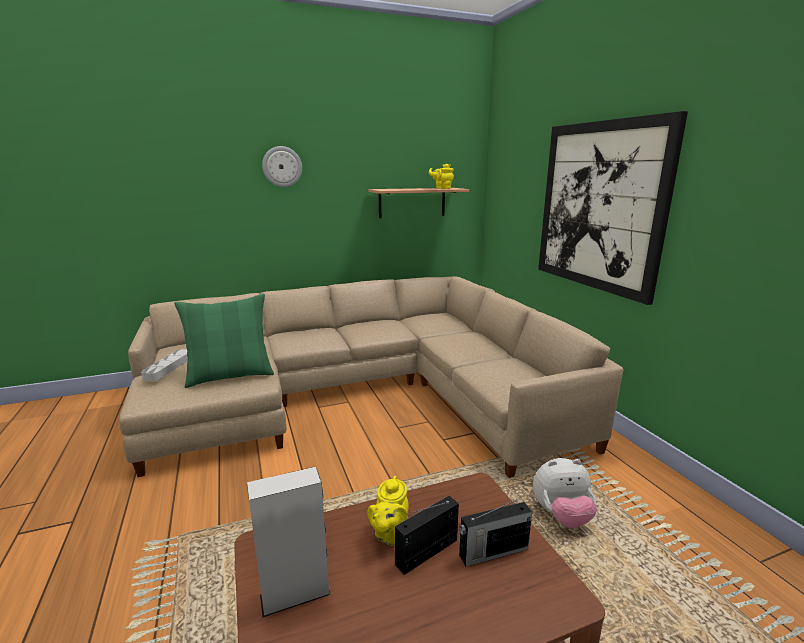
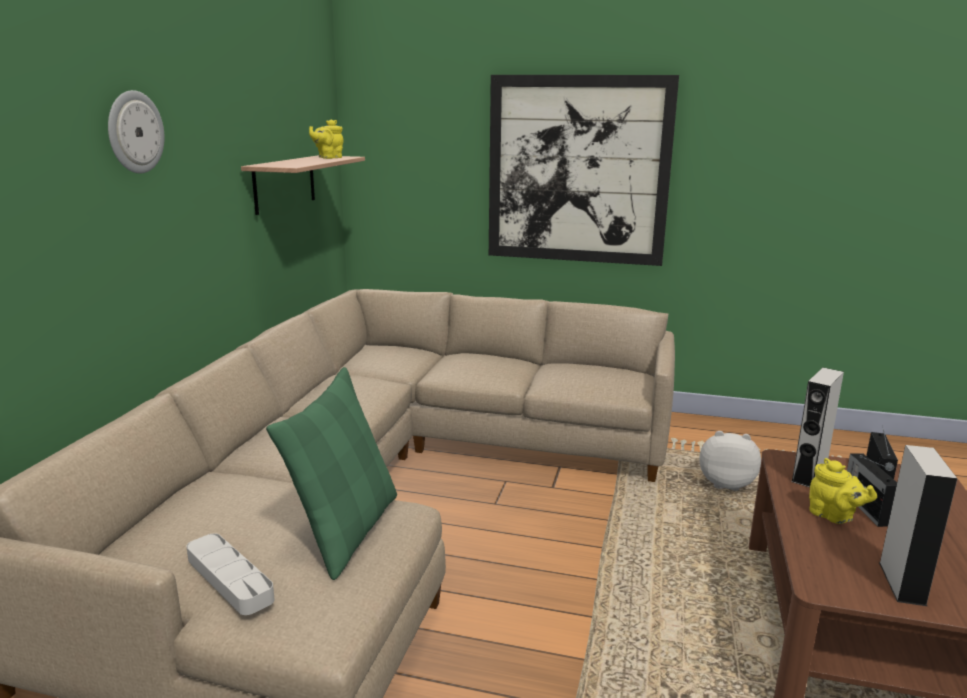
camera: 55 degrees left, 0 degrees up
plush toy [533,458,597,528] -> plush toy turned 105 degrees counterclockwise [699,431,761,491]
none -> grey speaker [791,367,844,487]

